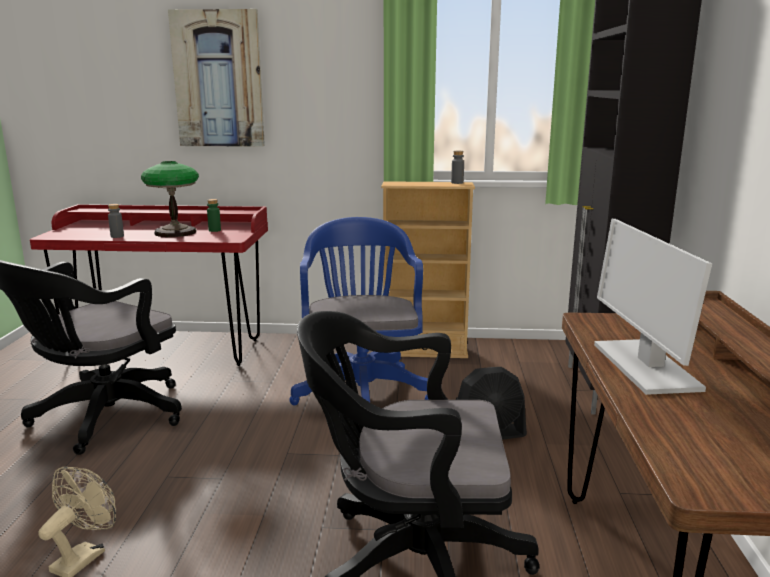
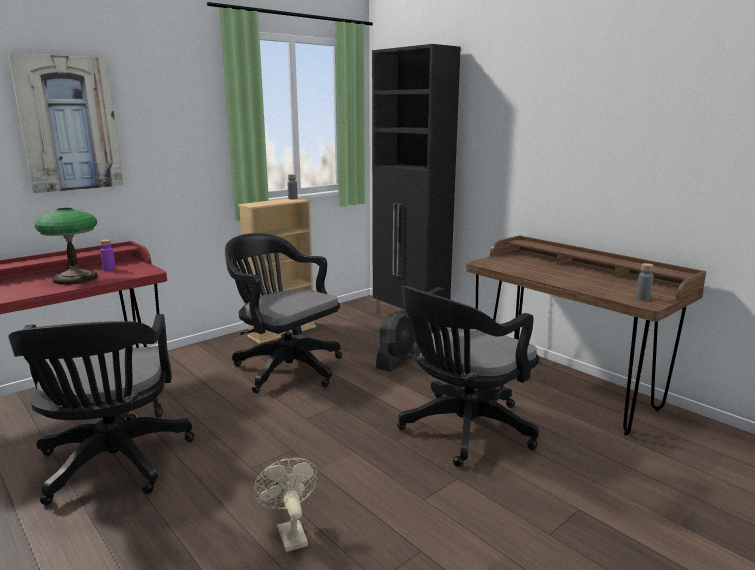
camera: 45 degrees left, 0 degrees up
grey bottle [108,204,124,238] -> grey bottle moved to [635,263,654,301]
green bottle [207,199,221,232] -> purple bottle [100,239,116,271]
blue office chair [289,217,429,405] -> black office chair [225,233,342,393]
monitor [594,219,712,395] -> none

